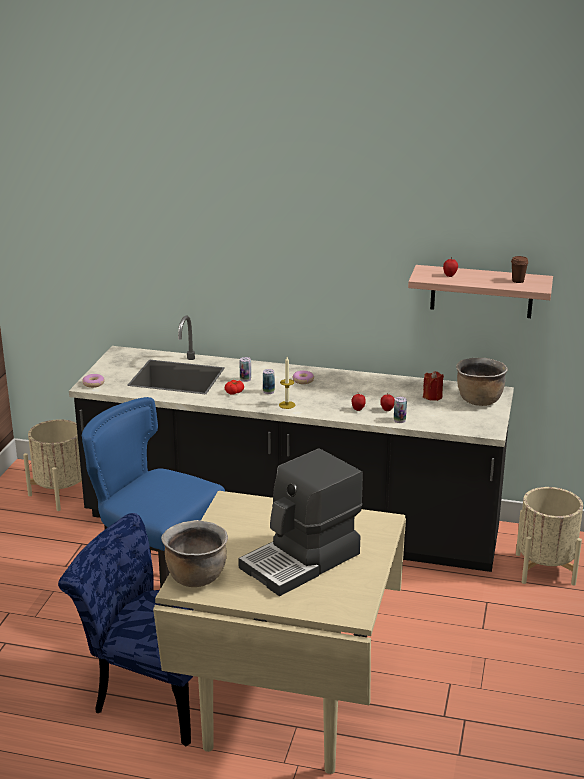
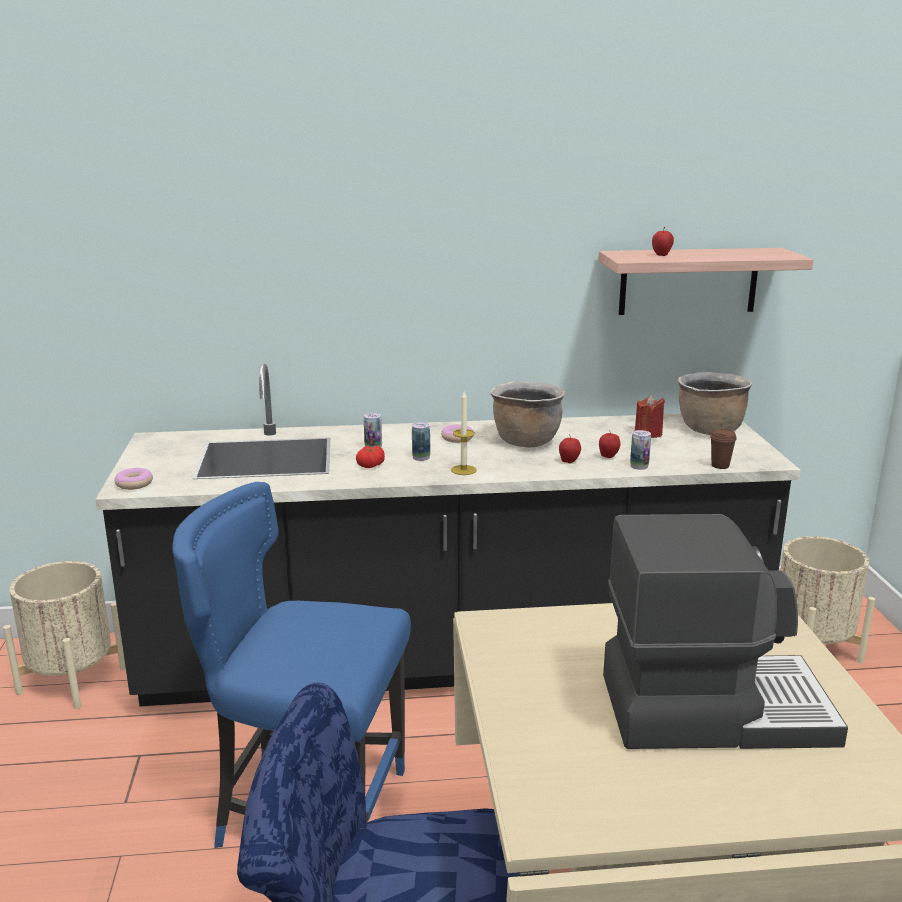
camera: 20 degrees left, 5 degrees down
brown cooking pot [161,520,228,587] -> brown cooking pot moved to [490,381,565,447]
coffee machine [238,449,363,596] -> coffee machine turned 120 degrees counterclockwise [603,514,848,749]
brown cup [511,256,529,283] -> brown cup moved to [710,429,737,469]

